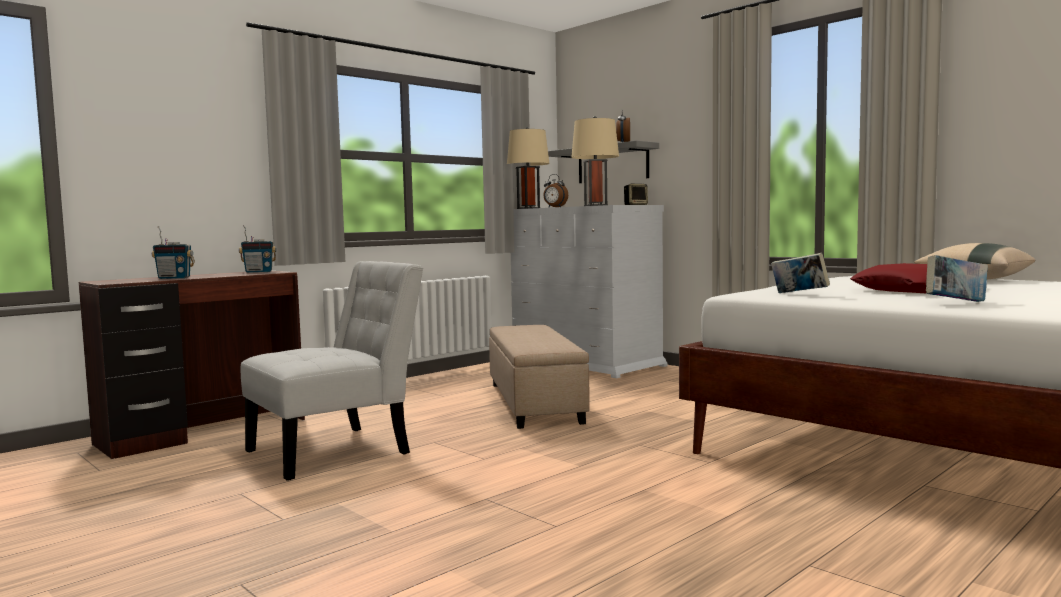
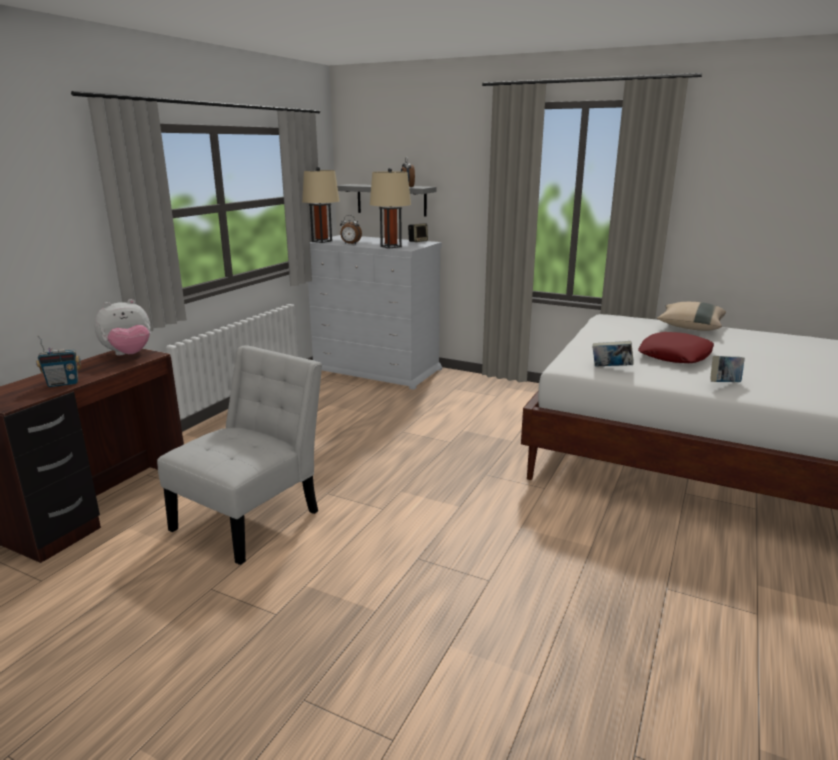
camera: 20 degrees left, 15 degrees up
radio [239,225,276,273] -> plush toy [94,299,151,355]
beige ottoman [489,325,590,429] -> none

